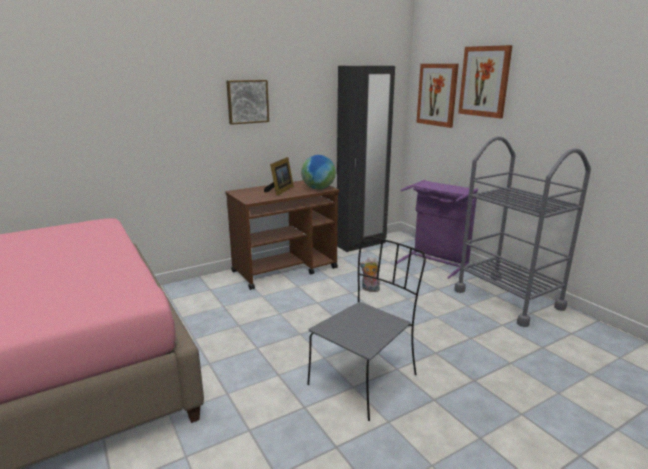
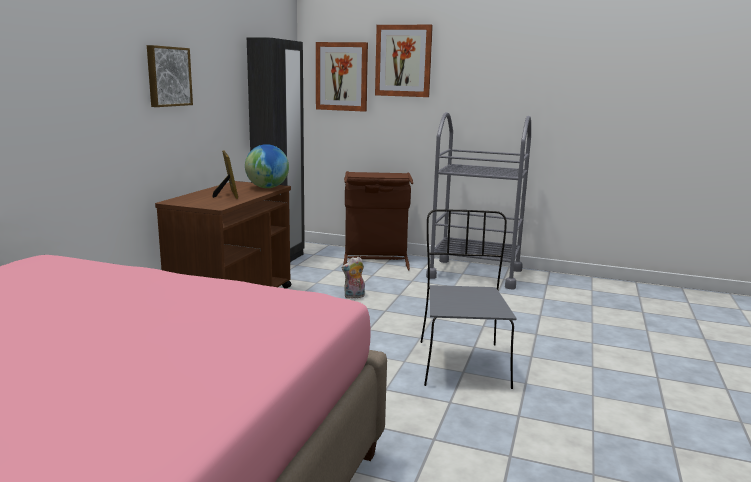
camera: 40 degrees left, 5 degrees down
purple laundry basket [397,180,478,279] -> brown laundry basket [343,171,413,270]

